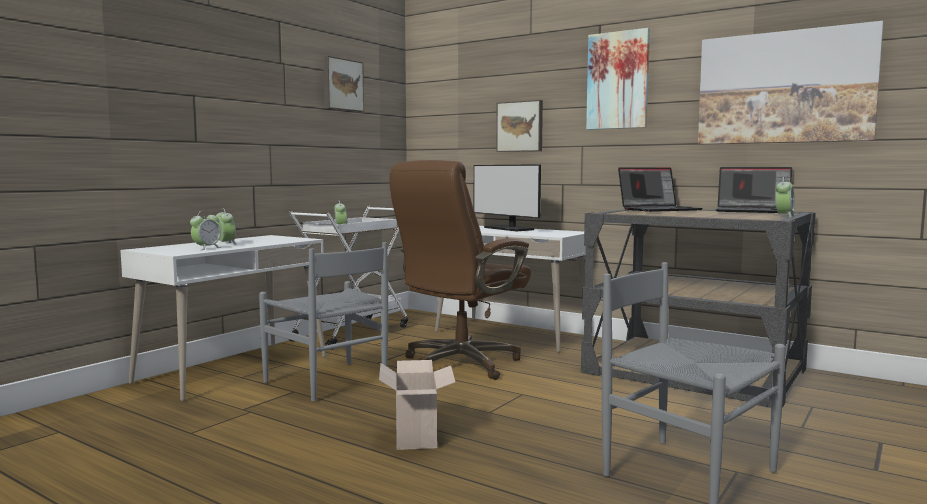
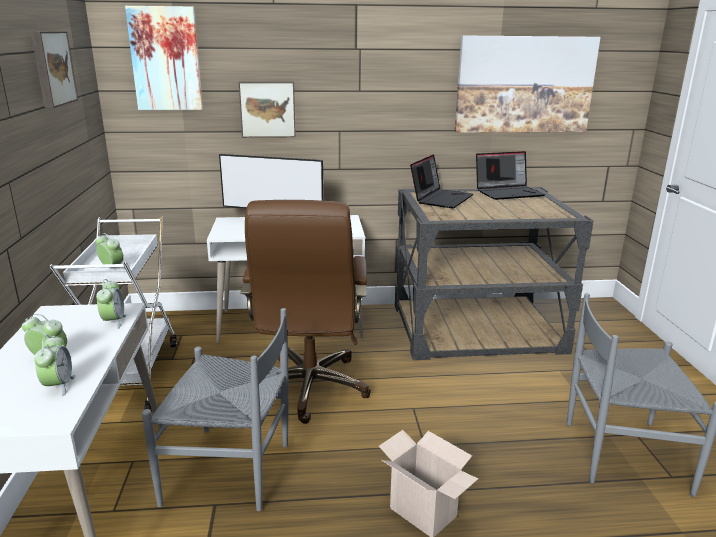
camera: 40 degrees left, 15 degrees up
picture [586,28,650,130] -> picture moved to [125,6,203,110]
alarm clock [776,177,795,218] -> alarm clock moved to [96,279,126,329]

